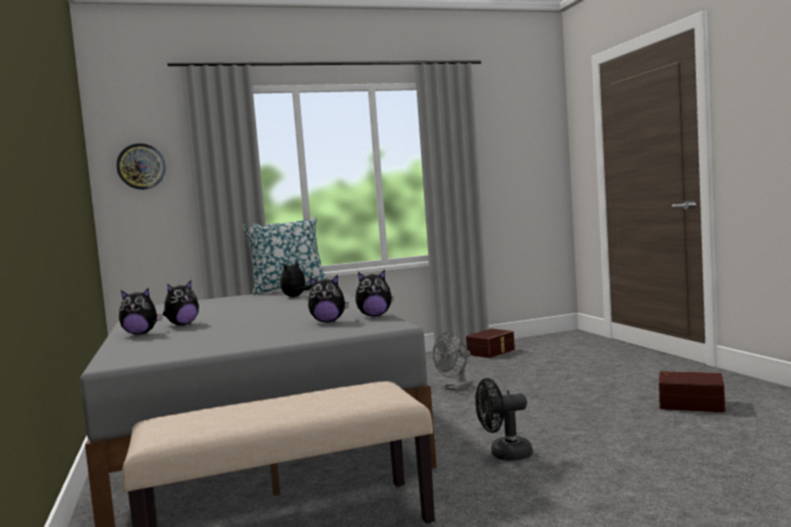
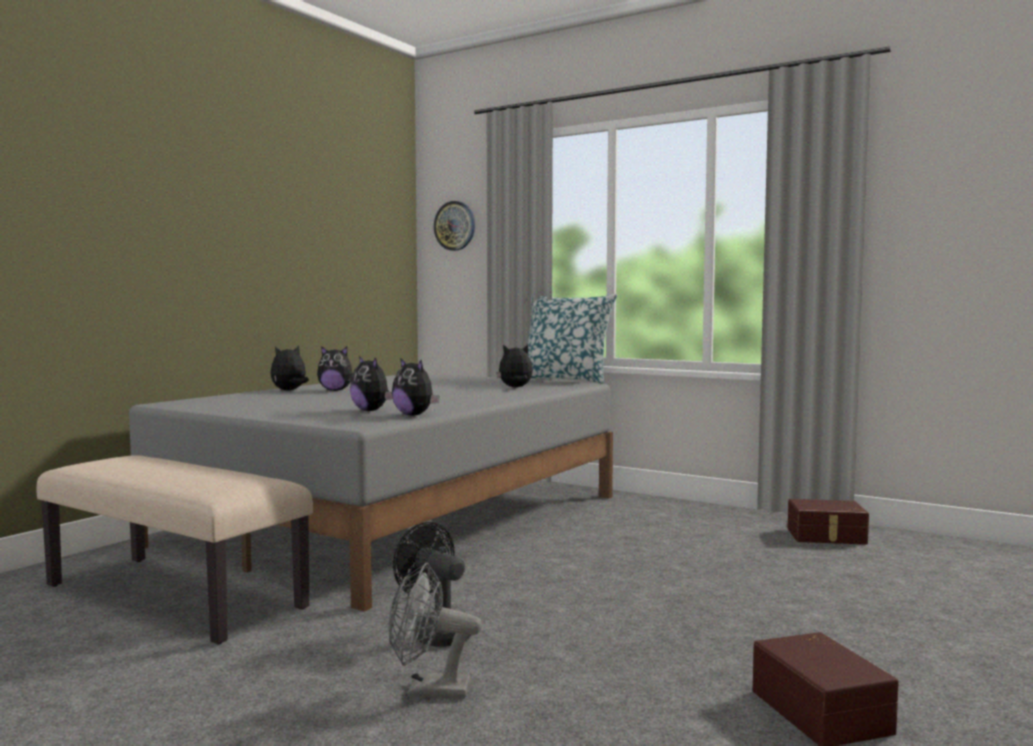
camera: 50 degrees right, 0 degrees up
plush toy [119,288,163,335] -> plush toy turned 90 degrees clockwise [270,346,309,391]
grey fan [433,332,473,391] -> grey fan moved to [388,563,482,699]

